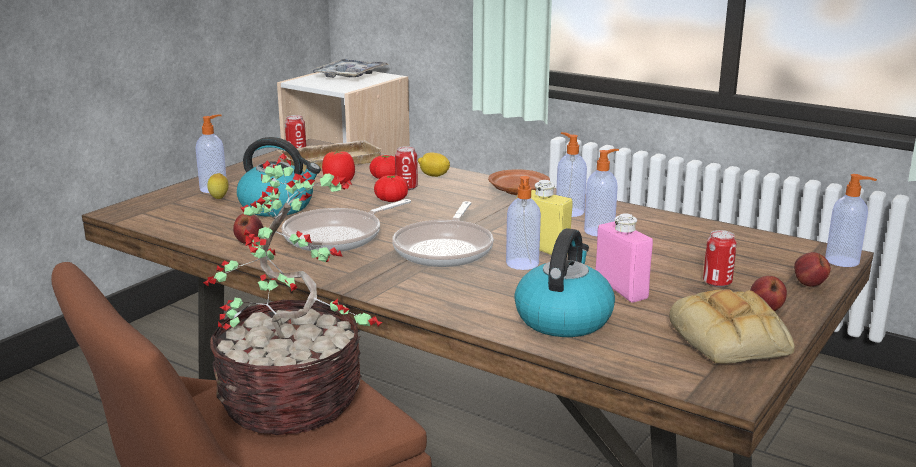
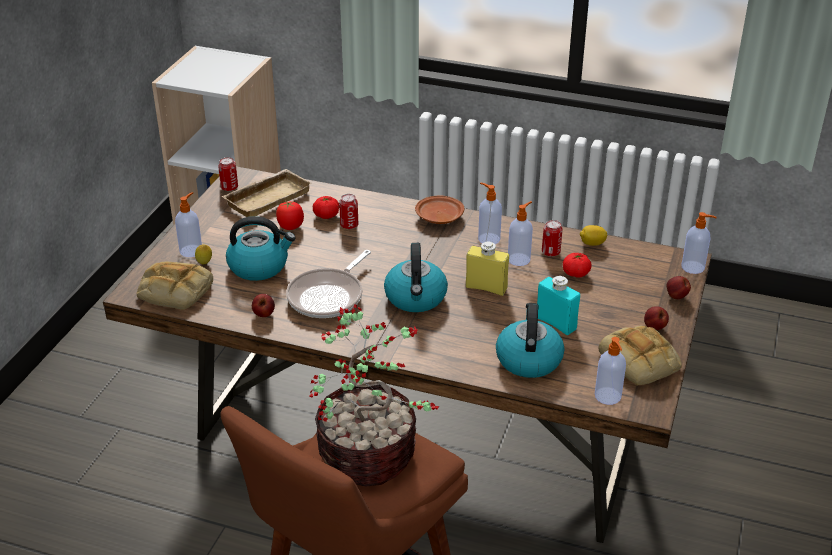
camera: 15 degrees left, 15 degrees up
tray [311,59,390,78] -> none
tomato [374,175,408,202] -> tomato moved to [563,253,592,278]
frying pan [392,201,494,267] -> kettle [384,243,448,312]
lemon [418,153,450,177] -> lemon moved to [580,225,608,246]
soap dispenser [506,176,541,270] -> soap dispenser moved to [595,337,626,405]
pink bottle [595,213,653,302] -> turquoise bottle [537,276,580,335]
can [703,230,737,287] -> can moved to [542,220,563,257]
none -> bread [137,262,213,310]

